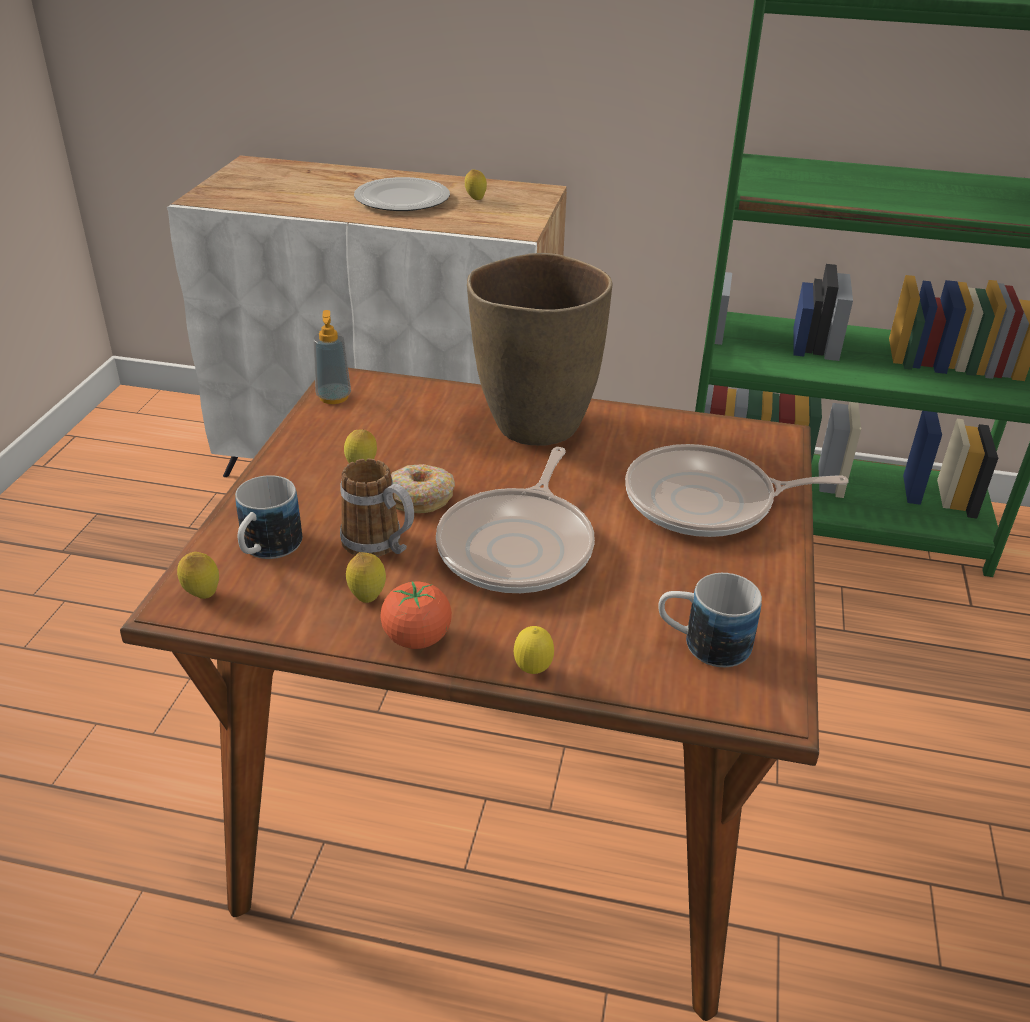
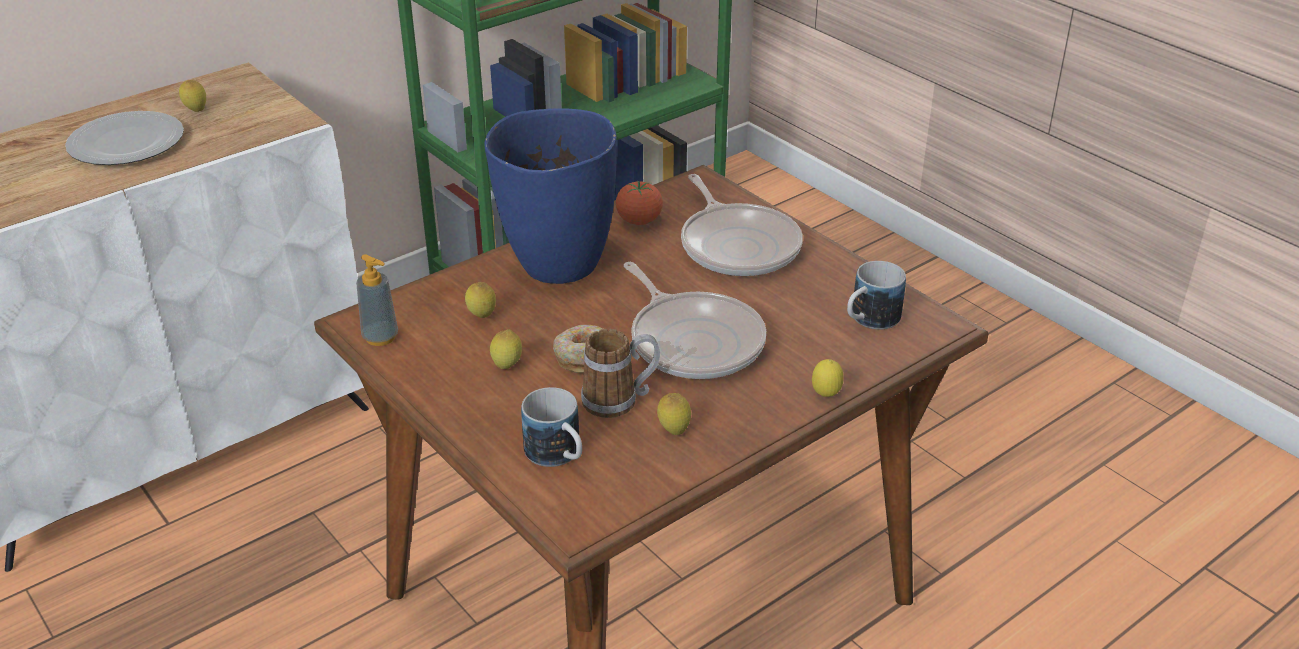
camera: 50 degrees left, 0 degrees up
lemon [177,552,219,599] -> lemon moved to [465,282,496,318]
tomato [380,581,452,649] -> tomato moved to [616,180,663,225]
brown vase [467,253,612,445] -> blue vase [485,109,617,284]
frying pan [625,444,849,537] -> frying pan turned 60 degrees counterclockwise [681,174,803,276]

